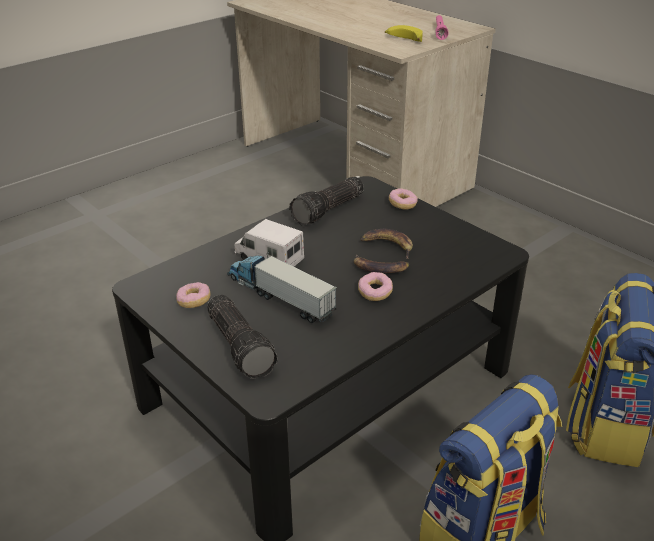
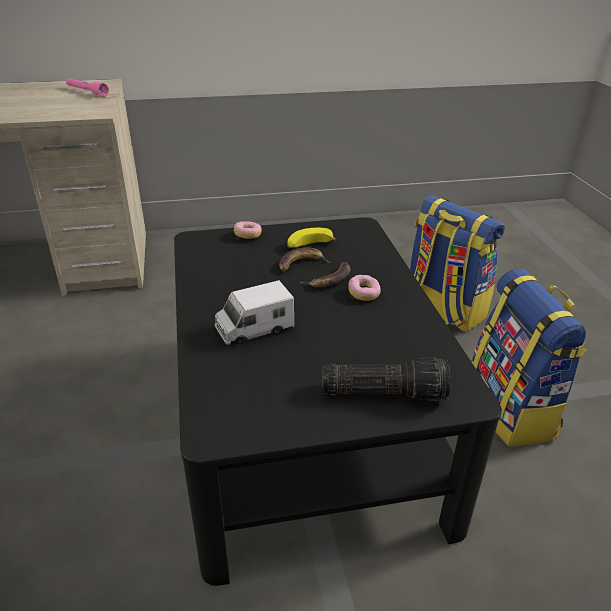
camera: 60 degrees left, 0 degrees up
donut [176,282,211,308] -> none
toy truck [227,252,337,323] -> none
flashlight [289,177,364,225] -> none
banana [385,25,423,42] -> banana moved to [288,228,336,248]

